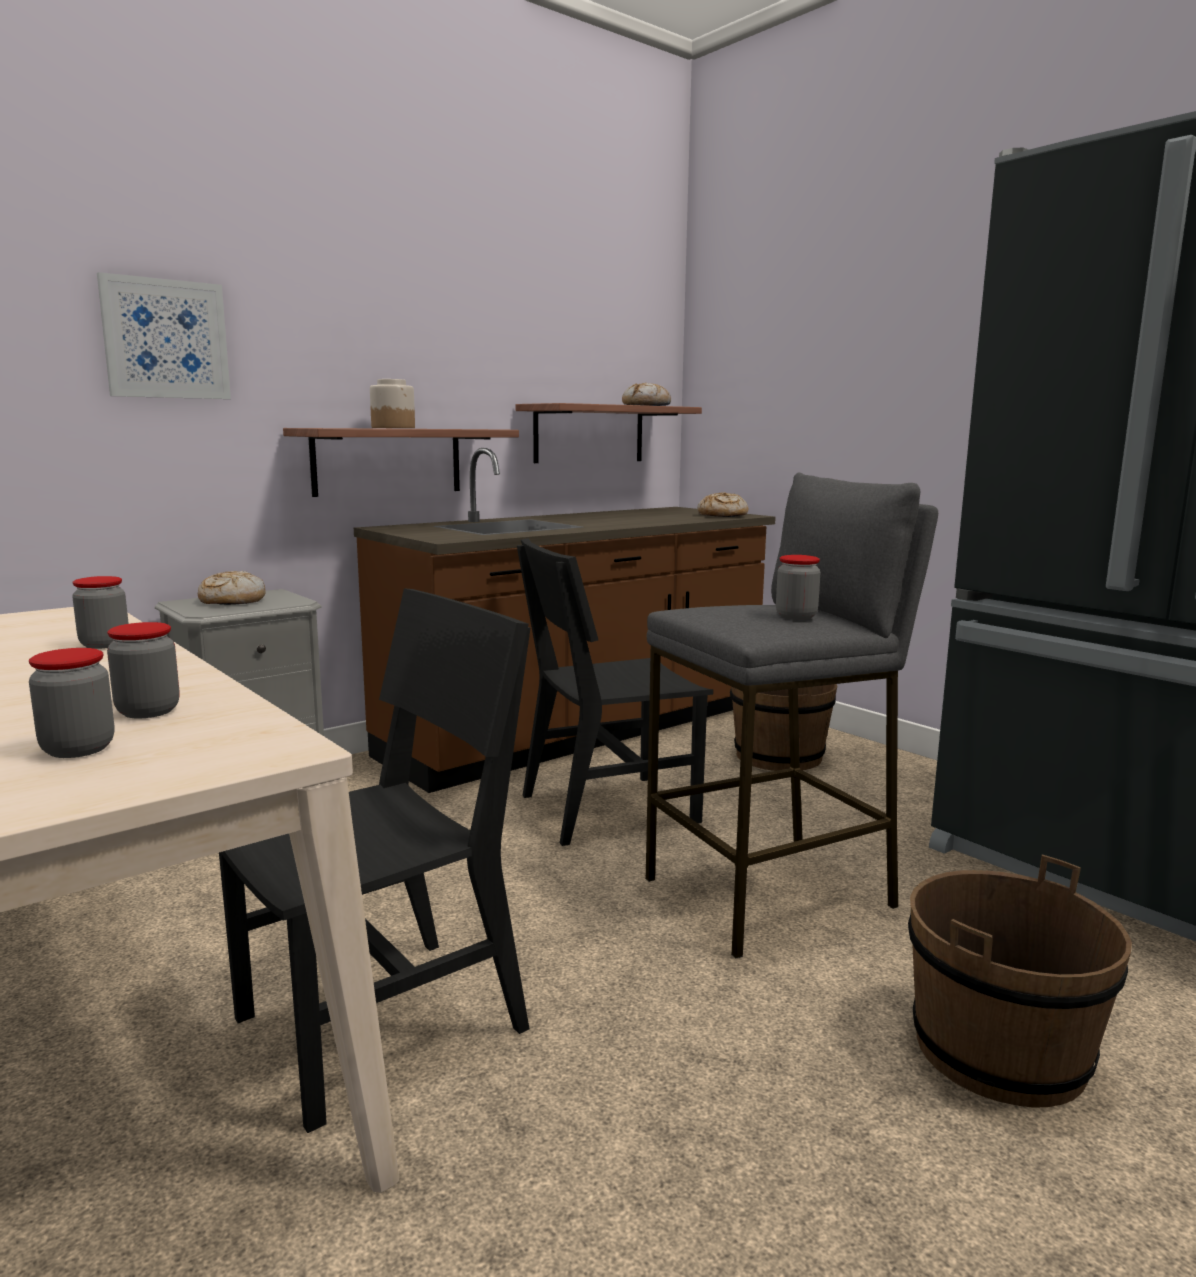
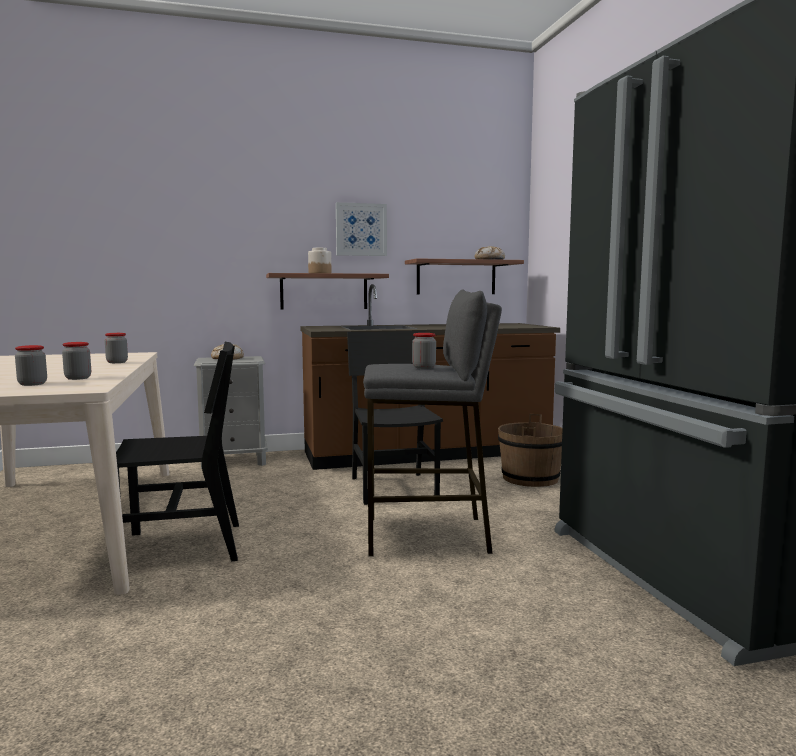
camera: 25 degrees right, 5 degrees down
picture [97,272,231,399] -> picture moved to [336,202,387,256]
black chair [517,538,713,846] -> black chair turned 75 degrees clockwise [347,331,443,505]
bread [697,492,748,517] -> none
brown bucket [908,855,1132,1108] -> none

